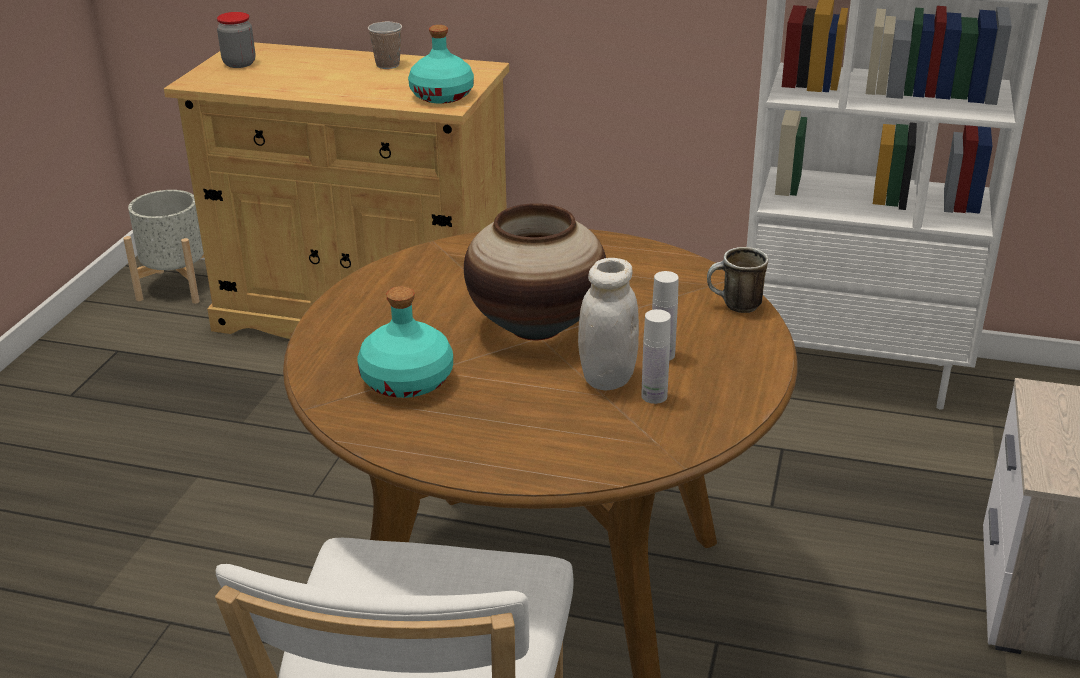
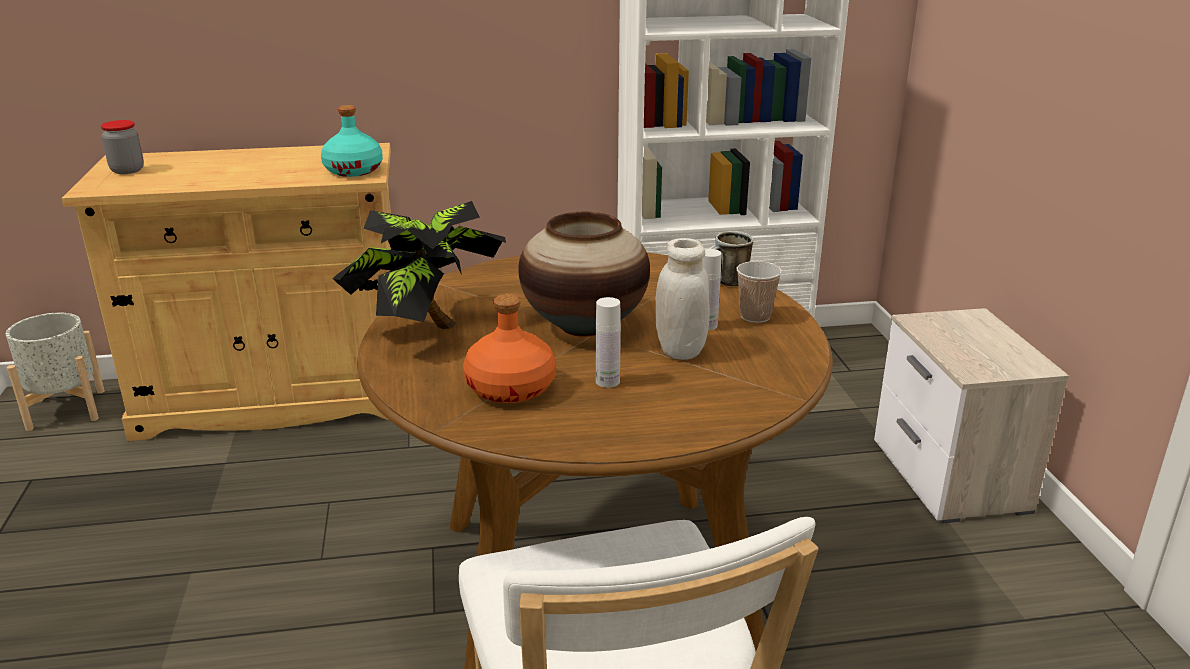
camera: 25 degrees left, 5 degrees down
turquoise bottle [357,286,453,398] -> orange bottle [463,294,556,403]
cup [368,22,402,69] -> cup moved to [737,261,782,323]
white bottle [641,309,671,404] -> white bottle moved to [596,297,621,388]
none -> potted plant [332,201,506,329]

